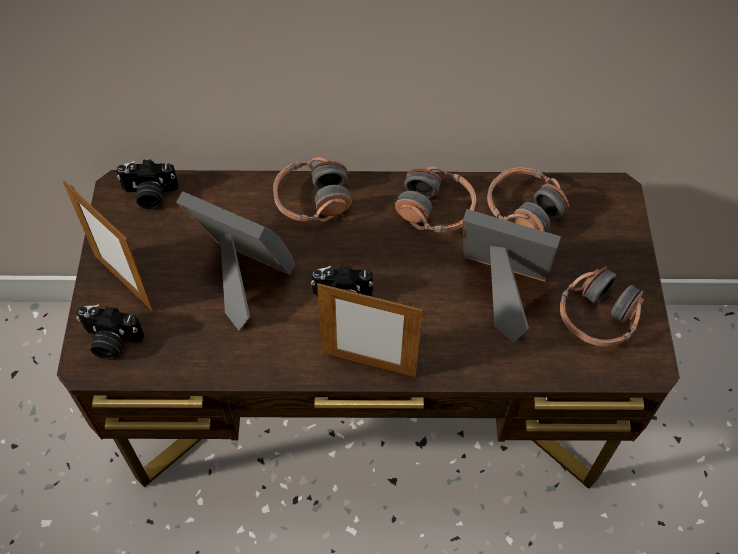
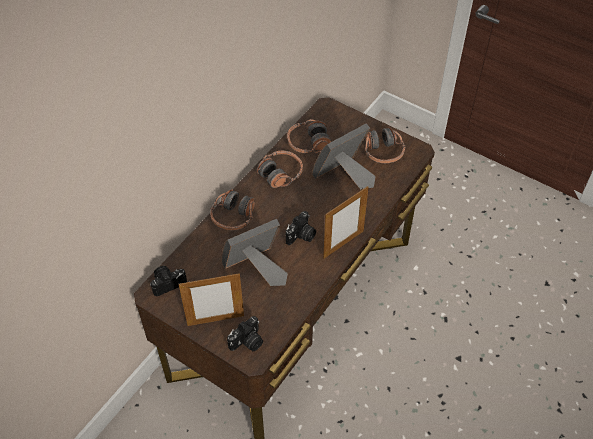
camera: 55 degrees left, 5 degrees down
camera [116,159,179,209] -> camera turned 150 degrees counterclockwise [150,266,187,296]

